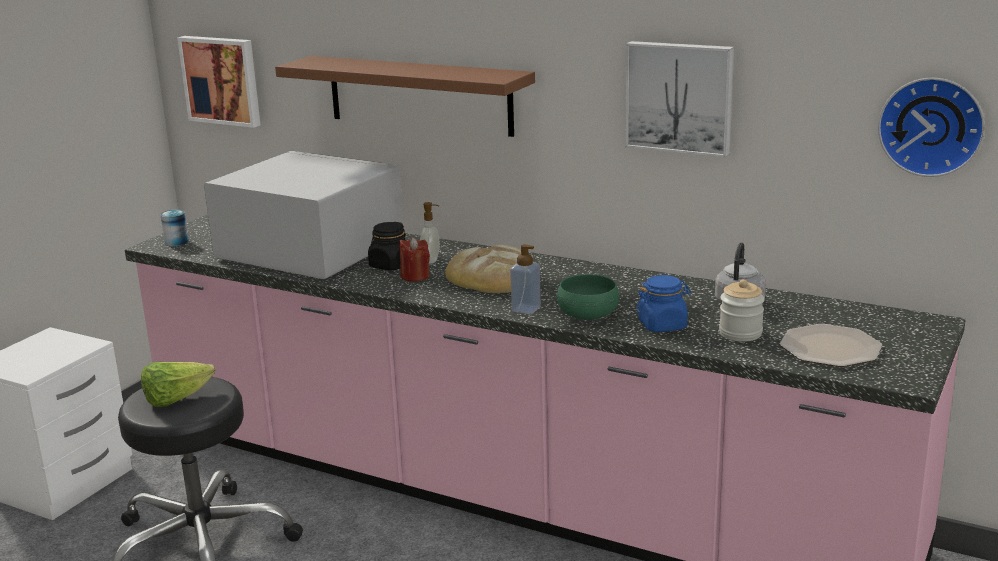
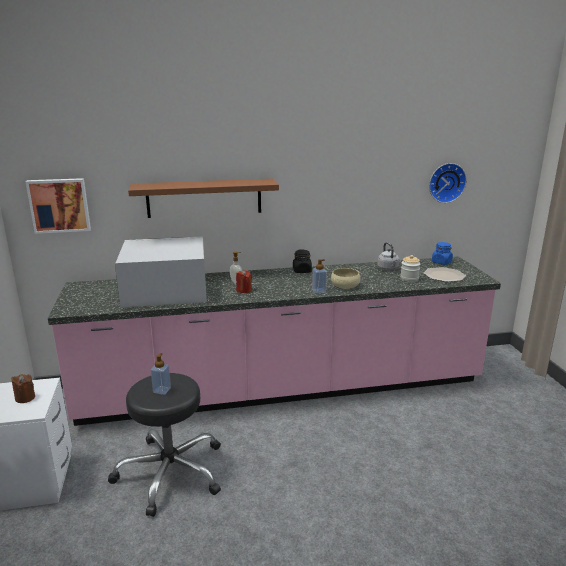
camera: 40 degrees left, 0 degrees up
lettuce [141,362,215,407] -> soap dispenser [151,353,171,395]
can [160,210,189,247] -> none
black jar [368,222,406,270] -> black jar moved to [293,249,312,273]
bread [445,245,534,293] -> none
green bowl [557,274,619,320] -> beige bowl [331,268,360,289]
picture [625,41,734,157] -> none
blue jar [636,275,691,332] -> blue jar moved to [432,242,453,265]
none -> brown candle [11,374,35,403]

